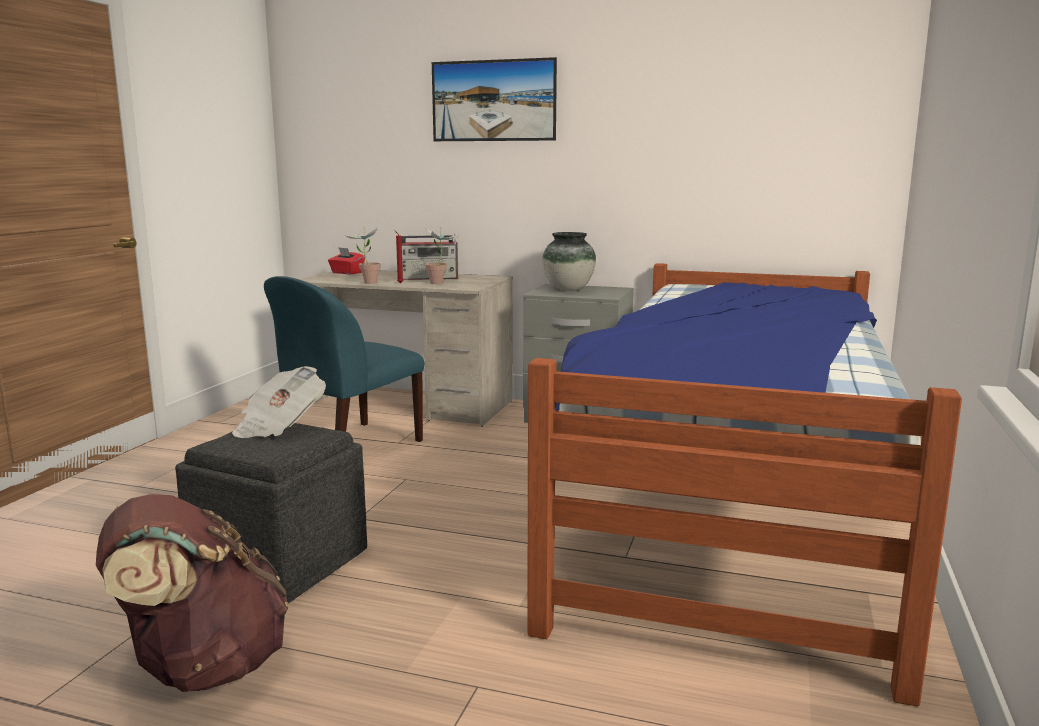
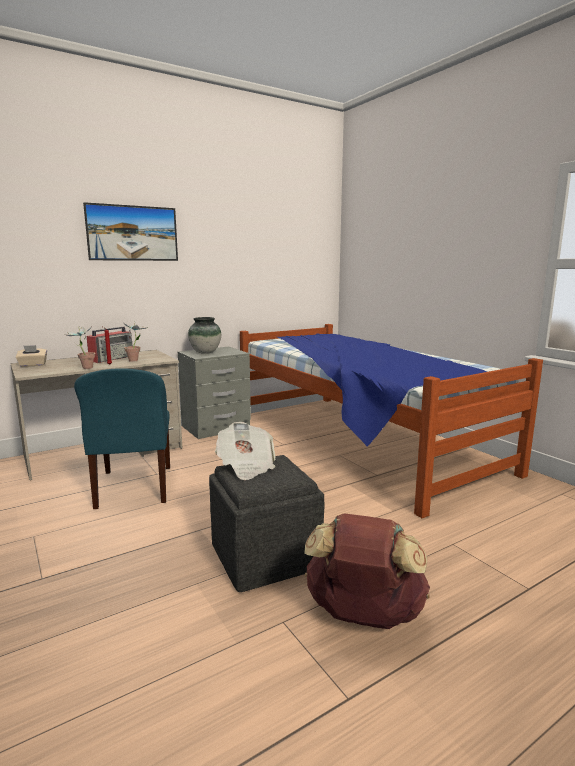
camera: 50 degrees left, 0 degrees up
red tissue box [328,247,365,274] -> beige tissue box [16,345,47,367]

